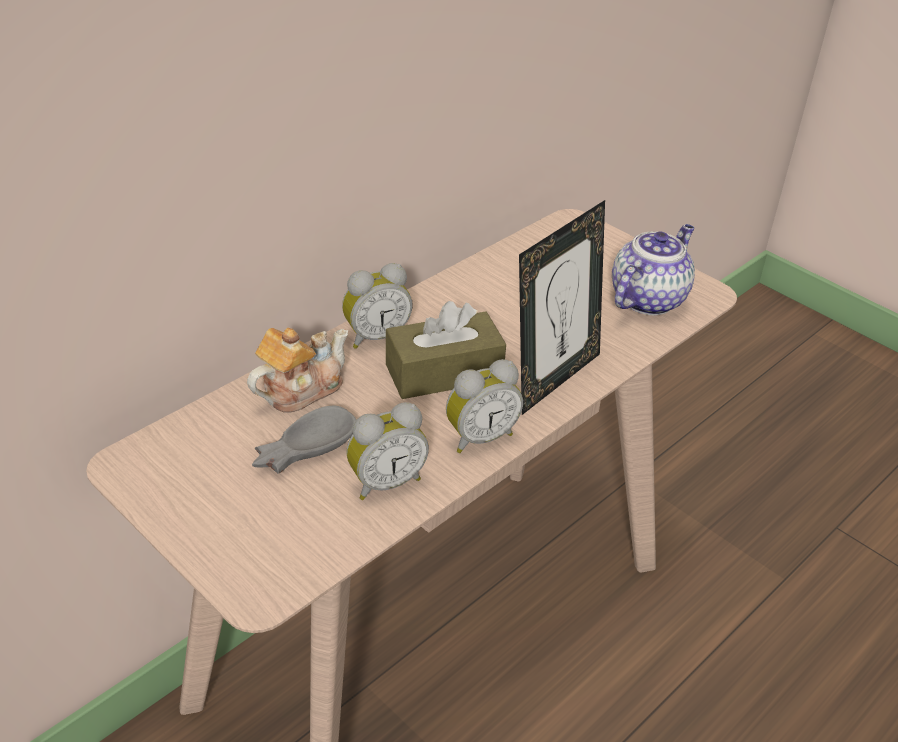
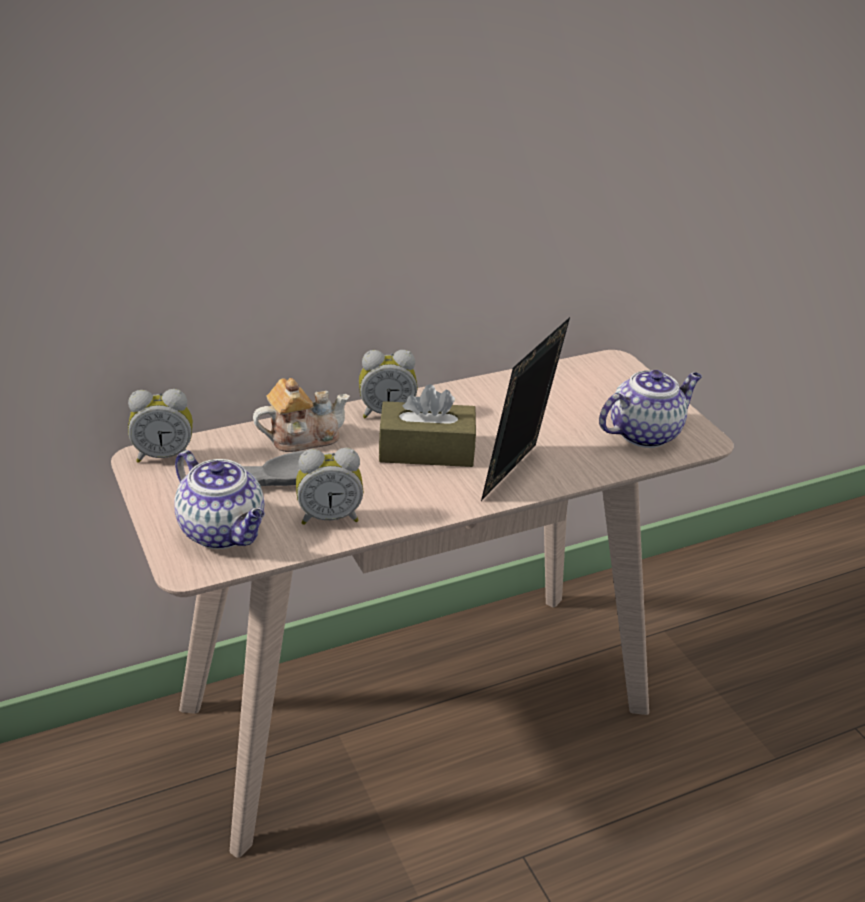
camera: 20 degrees right, 5 degrees down
alarm clock [446,359,523,453] -> alarm clock moved to [128,389,193,463]
picture frame [519,200,605,415] -> picture frame turned 150 degrees clockwise [481,317,570,501]
none -> teapot [174,450,265,549]

